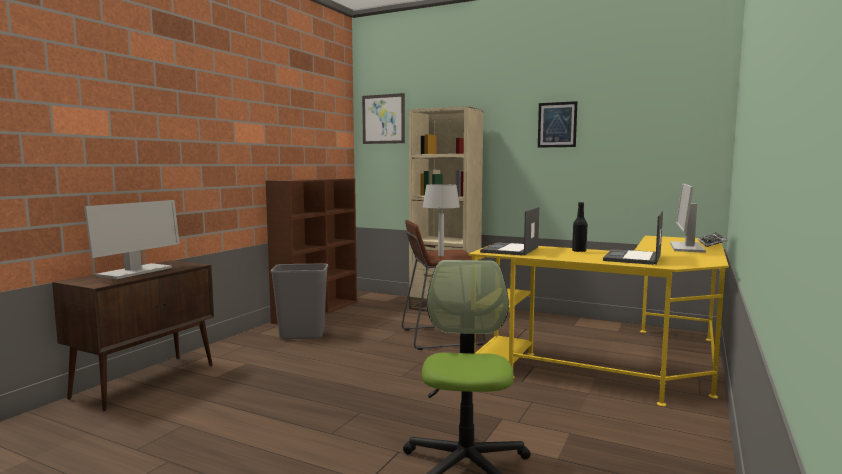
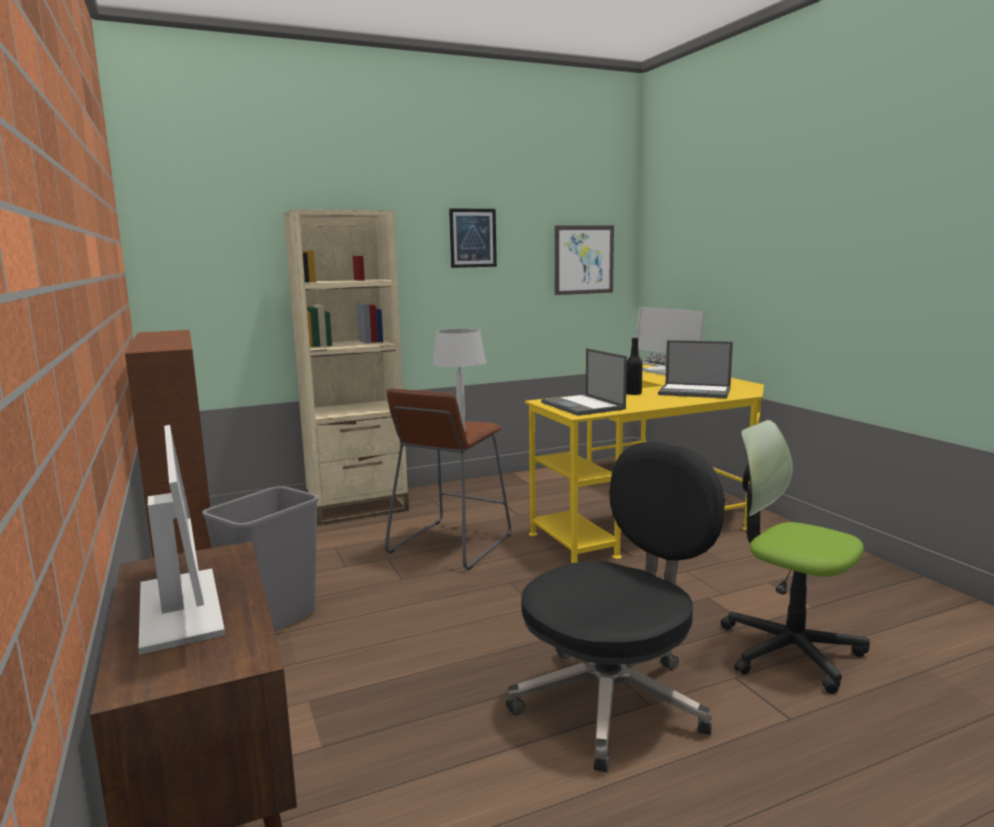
camera: 50 degrees left, 5 degrees up
picture [362,93,405,144] -> picture moved to [555,225,614,295]
laptop [603,211,663,265] -> laptop turned 45 degrees counterclockwise [658,340,733,399]
none -> black office chair [506,441,725,773]

